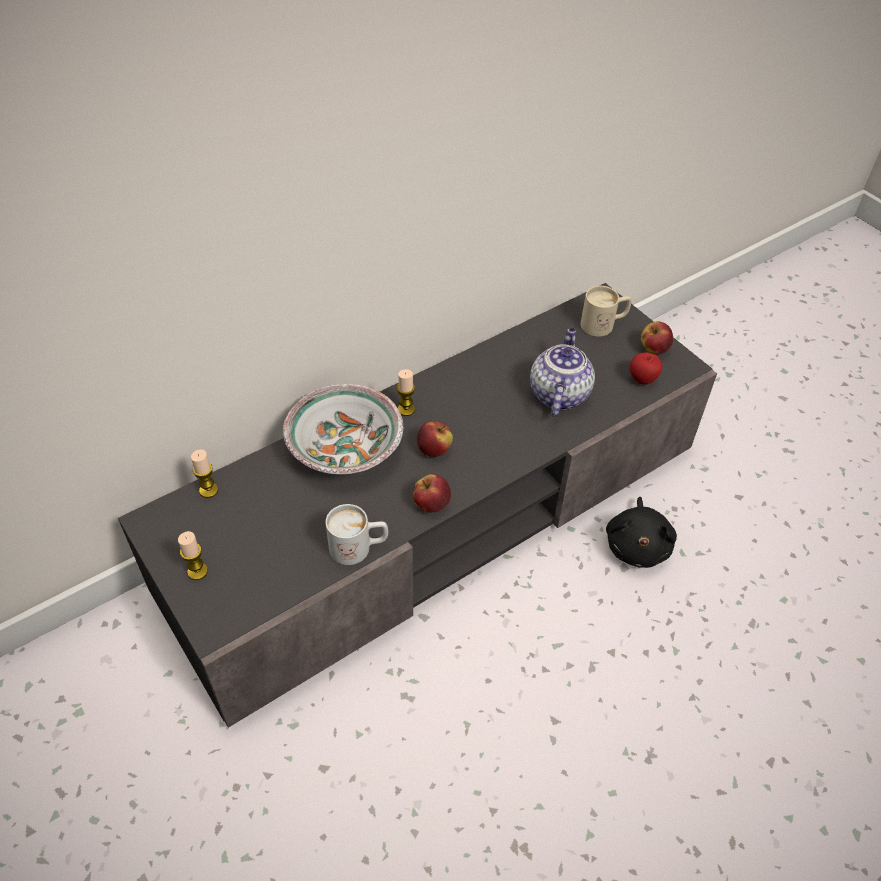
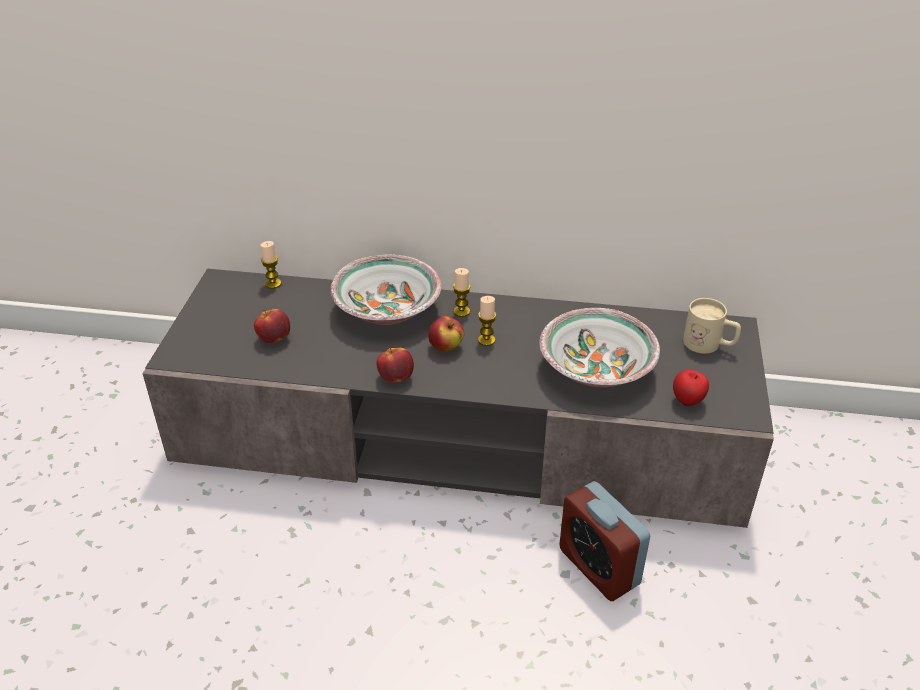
camera: 45 degrees right, 10 degrees down
candle [178,531,208,580] -> candle moved to [478,296,496,346]
white mug [326,504,388,565] -> none
teapot [530,327,595,417] -> bowl [540,308,660,387]
black plush toy [606,497,677,568] -> alarm clock [559,481,650,601]
apple [641,321,673,355] -> apple moved to [254,309,290,343]

